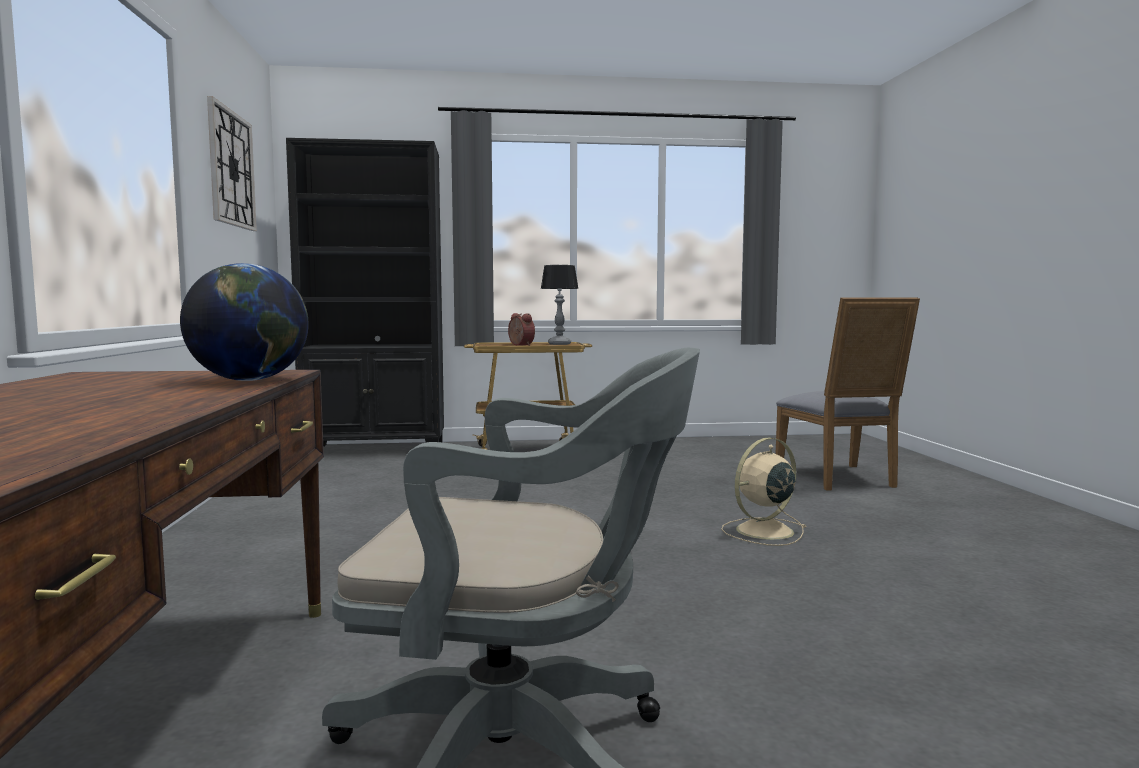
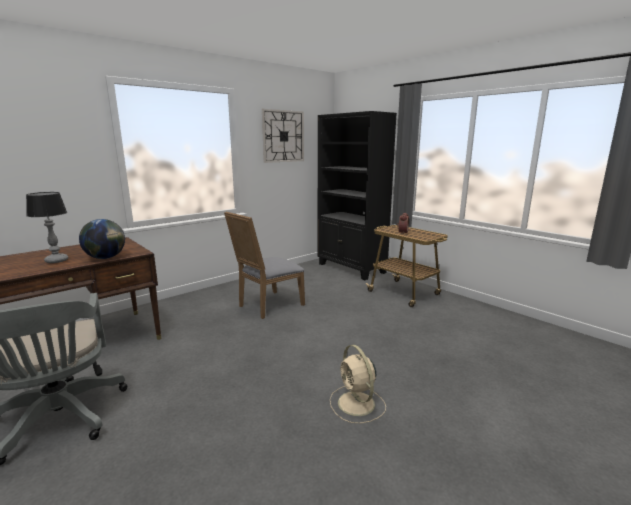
camera: 55 degrees right, 10 degrees up
table lamp [541,265,579,345] -> table lamp moved to [26,192,68,263]
beige fan [721,437,807,546] -> beige fan turned 135 degrees counterclockwise [330,345,386,423]
grey chair [776,297,920,491] -> grey chair moved to [224,212,305,319]

